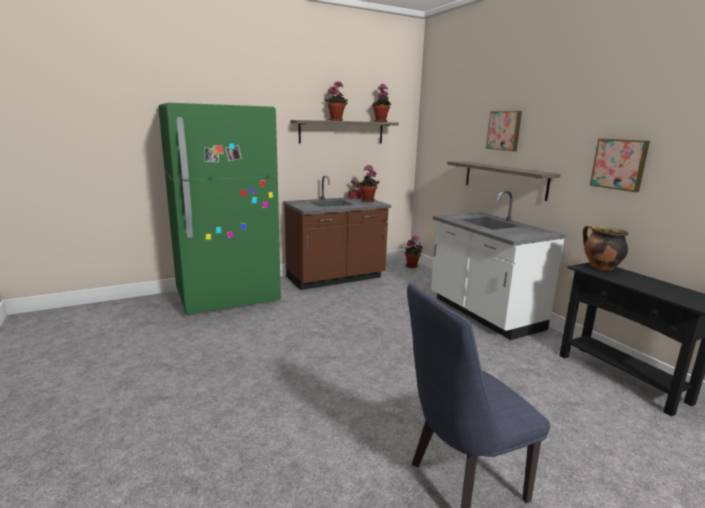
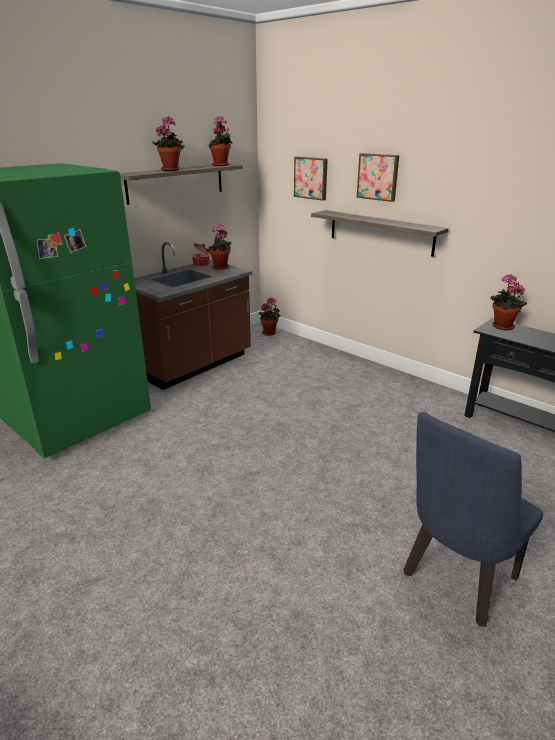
camera: 20 degrees left, 10 degrees up
white counter [431,191,566,340] -> none
cooking pot [583,225,628,271] -> potted plant [491,274,527,330]
picture [590,138,650,192] -> picture moved to [294,157,328,201]

